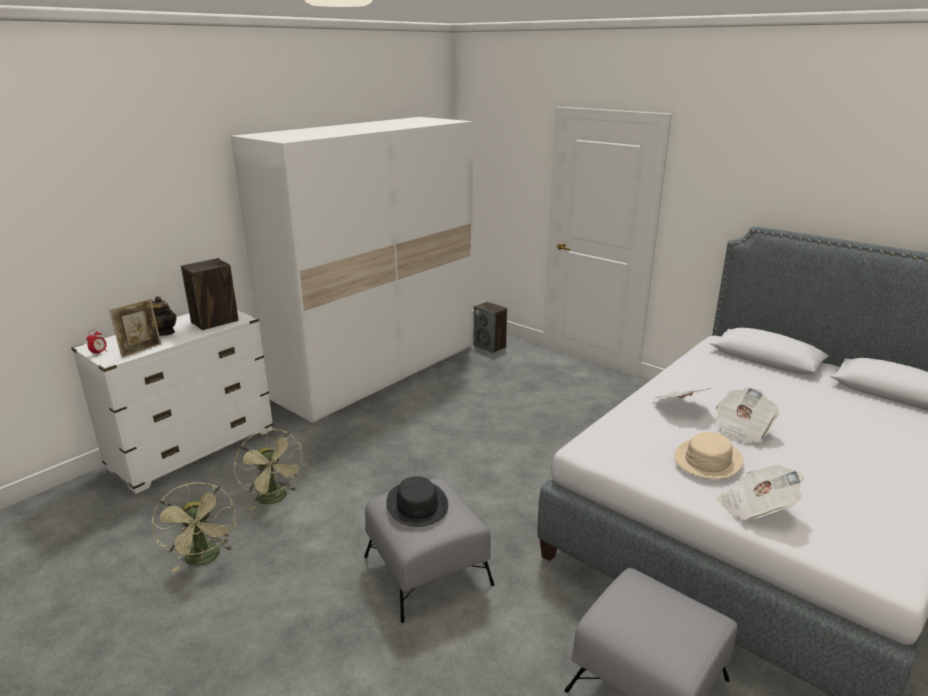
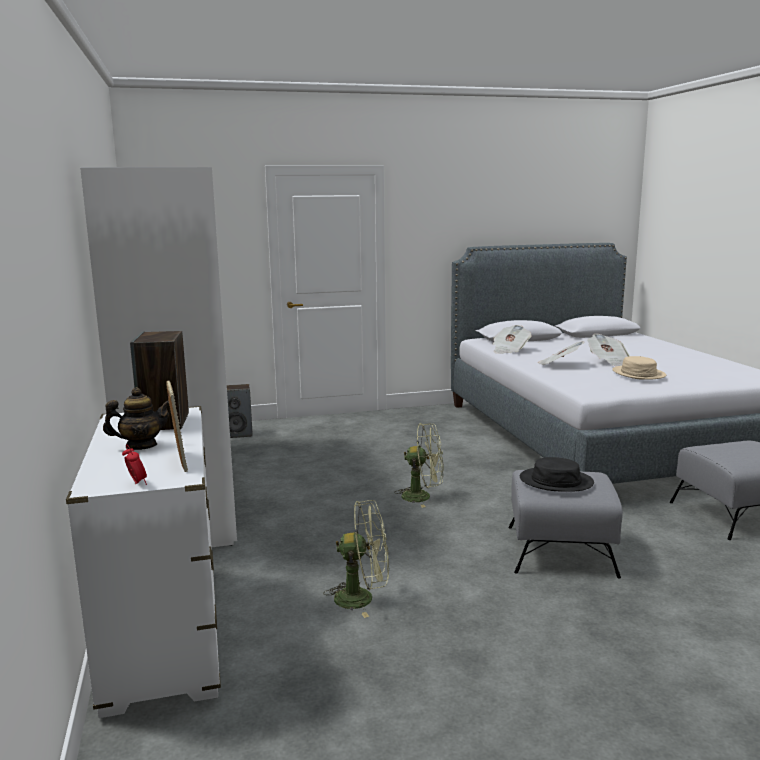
camera: 55 degrees left, 10 degrees down
green fan [152,482,236,572] -> green fan moved to [394,423,444,508]
newspaper [717,465,804,521] -> newspaper moved to [493,325,532,354]

